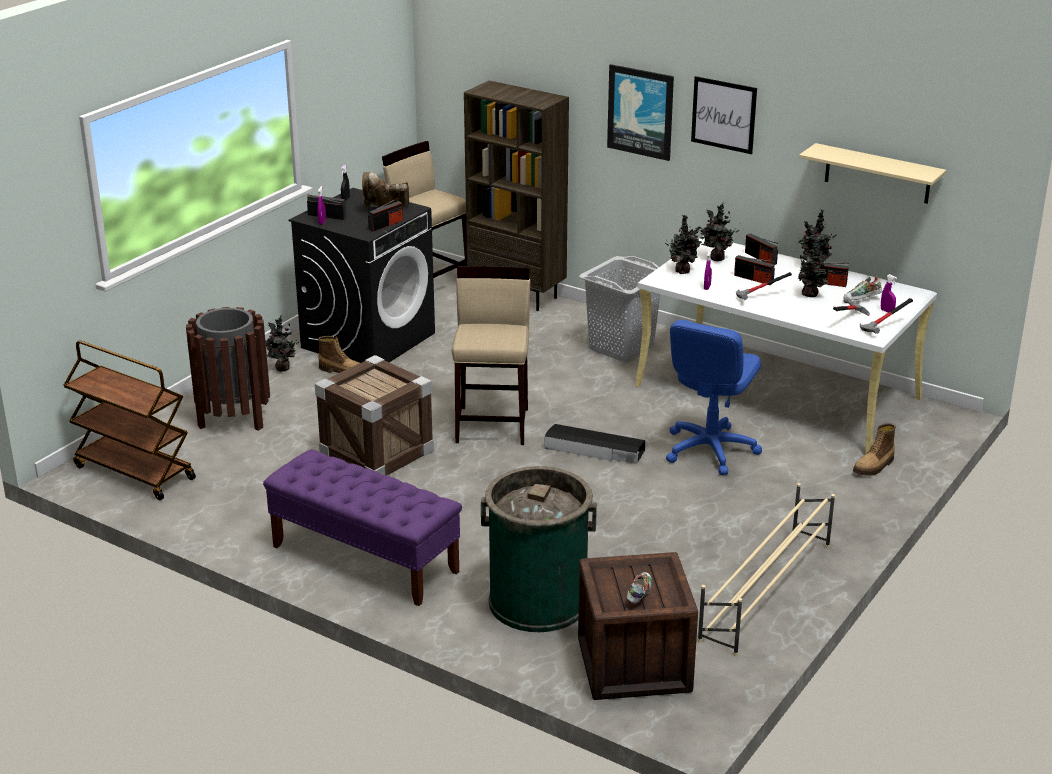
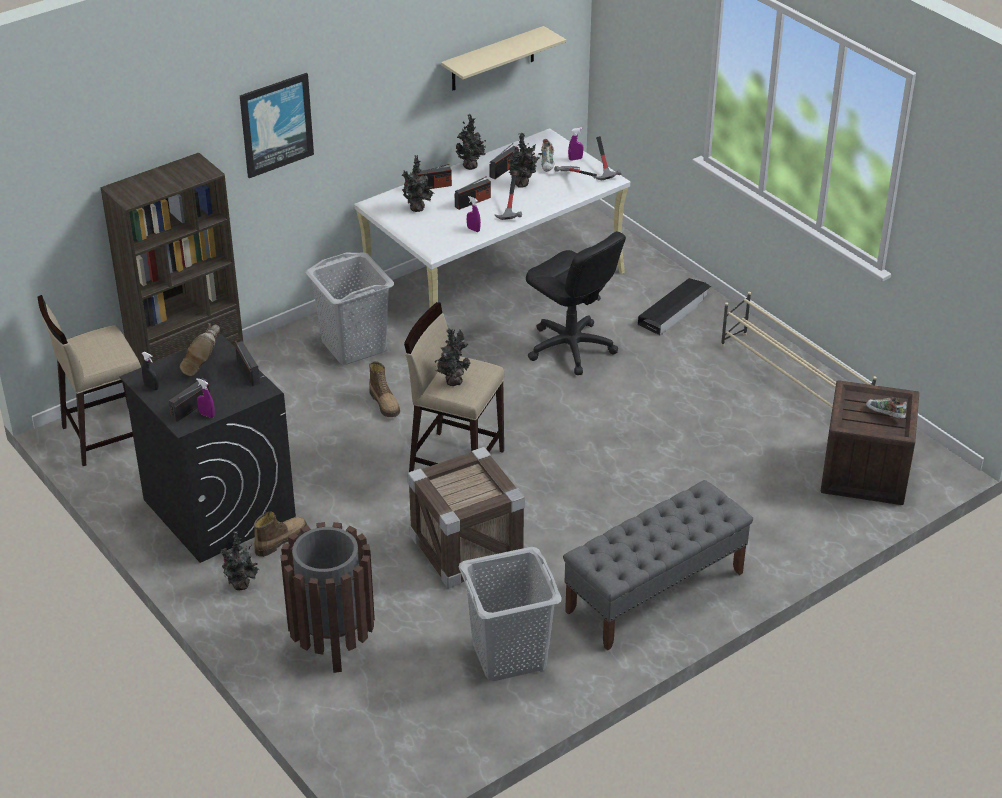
camera: 70 degrees left, 10 degrees up
brown cart [63,340,196,500] -> none
purple bench [263,449,462,606] -> grey bench [563,480,753,651]
green trash can [481,466,597,632] -> none
black storage box [544,424,645,463] -> black storage box moved to [638,278,711,336]
potted plant [665,215,705,274] -> potted plant moved to [435,328,471,386]
blue office chair [666,320,762,475] -> black office chair [526,231,626,375]
picture [691,76,757,154] -> none
boot [853,423,896,476] -> boot moved to [369,361,400,417]
none -> grey laundry basket [459,547,562,681]

